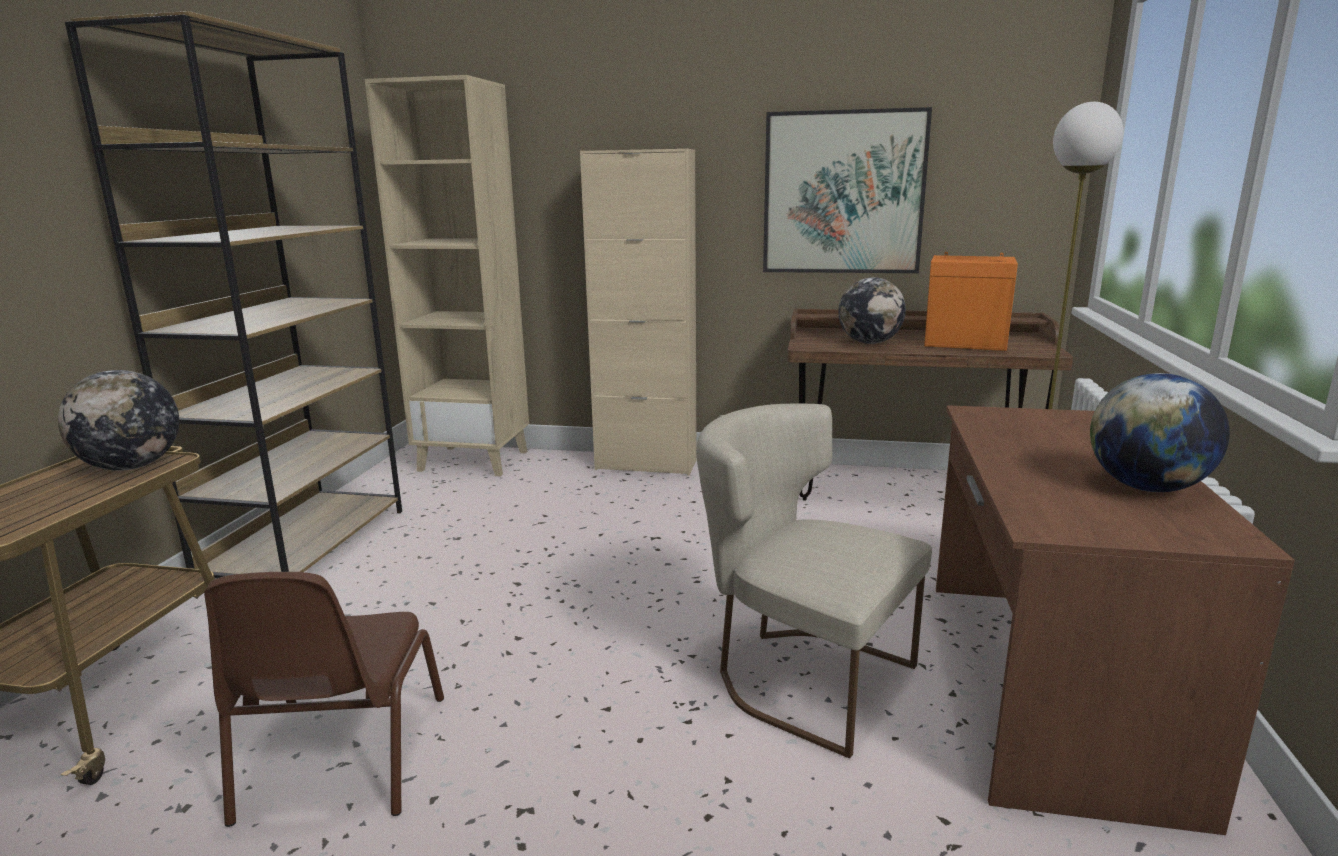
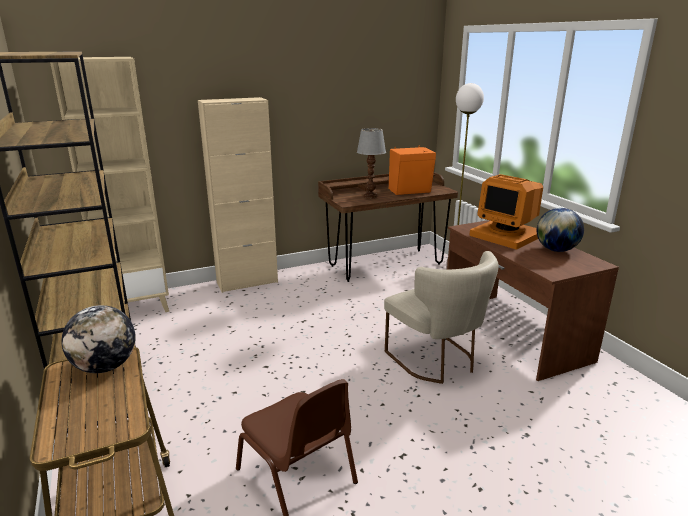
camera: 35 degrees left, 5 degrees up
beige chair [696,404,932,758] -> beige chair turned 120 degrees counterclockwise [384,251,499,384]
picture [763,107,932,273] -> none
globe [838,277,906,344] -> table lamp [357,128,386,199]
none -> monitor [470,174,543,249]

